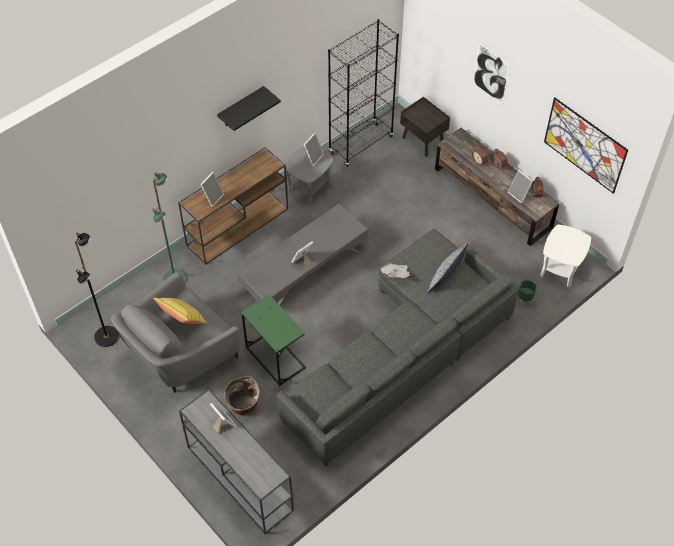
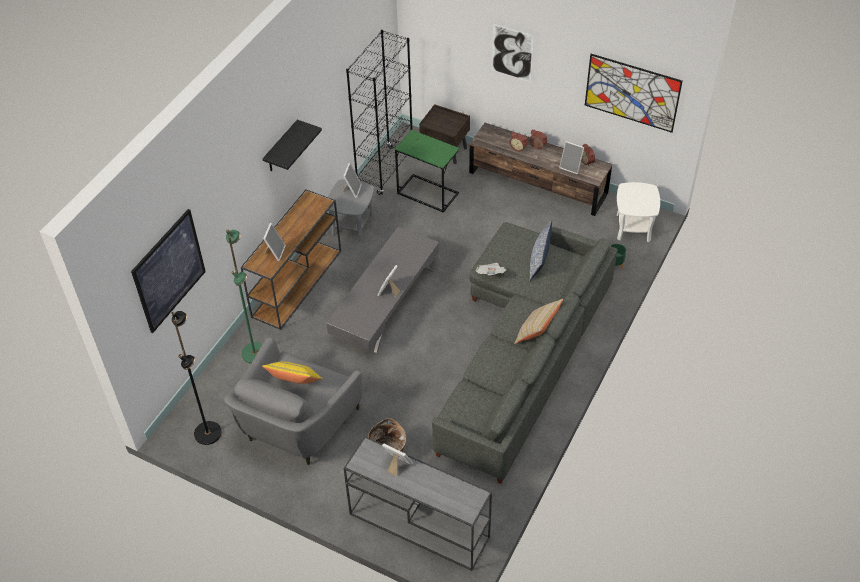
camera: 20 degrees left, 5 degrees down
green side table [241,295,306,386] -> green side table moved to [395,130,460,213]
none -> picture [131,209,206,333]
none -> beige pillow [514,299,563,344]

